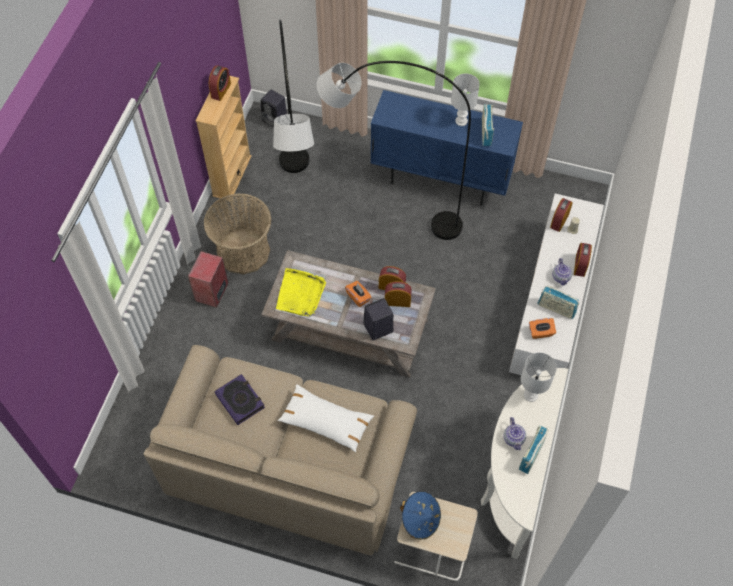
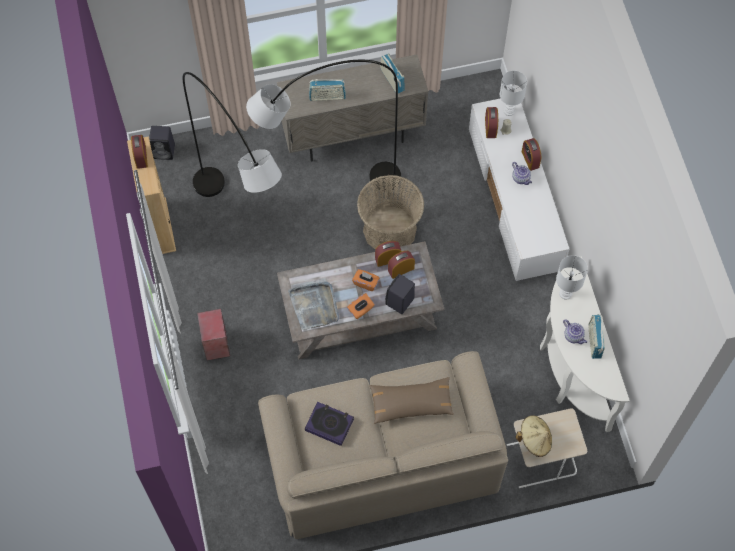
camera: 30 degrees left, 5 degrees up
basket [203,193,272,275] -> basket moved to [357,175,424,249]
yellow tray [276,268,326,317] -> grey tray [288,281,339,330]
white pillow [278,384,374,452] -> brown pillow [369,377,454,424]
blue cabinet [370,90,523,206] -> beige cabinet [277,54,428,162]
blue hat [400,492,441,540] -> beige hat [515,416,552,457]
white table lamp [451,73,480,126] -> white table lamp moved to [500,71,527,116]
orange tissue box [529,318,556,339] -> orange tissue box moved to [347,293,375,319]
radio [538,286,579,319] -> radio moved to [309,79,346,101]

